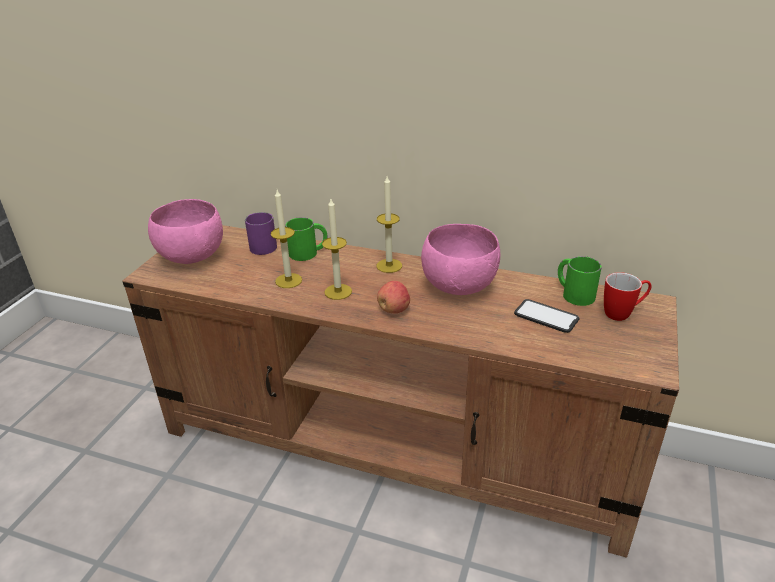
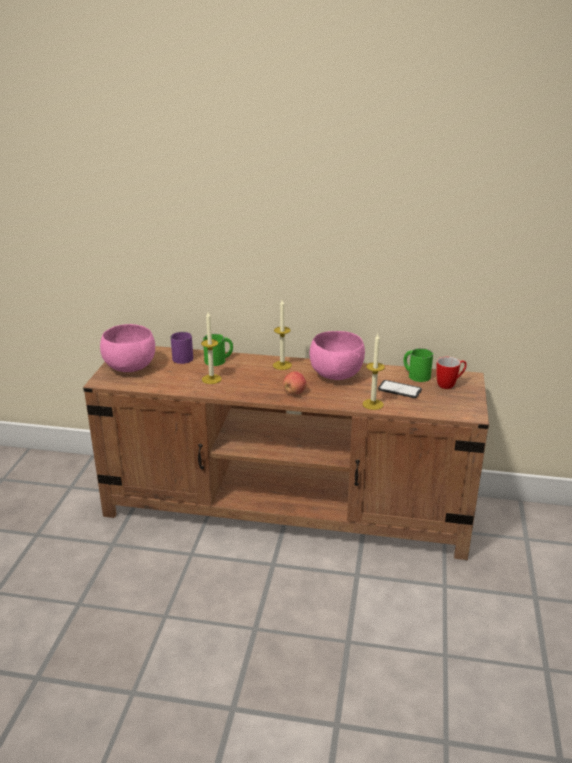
camera: 10 degrees left, 5 degrees down
candle [322,199,352,300] -> candle moved to [363,334,385,410]

